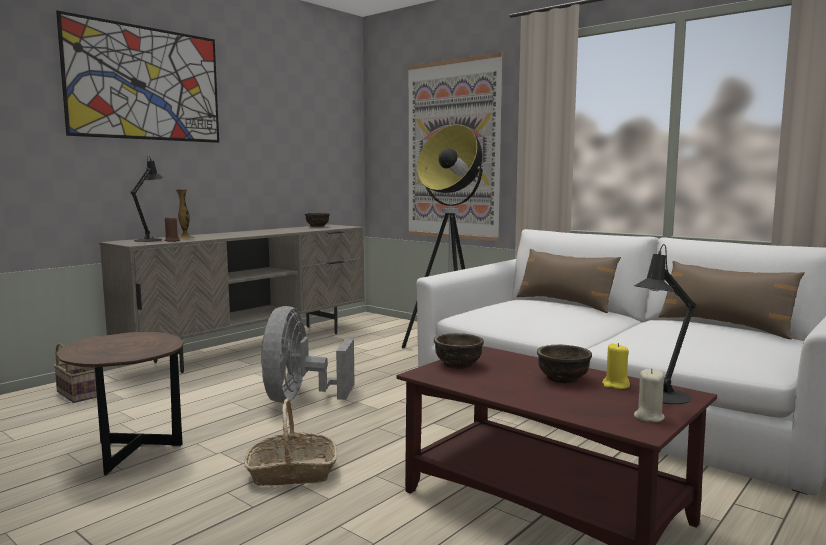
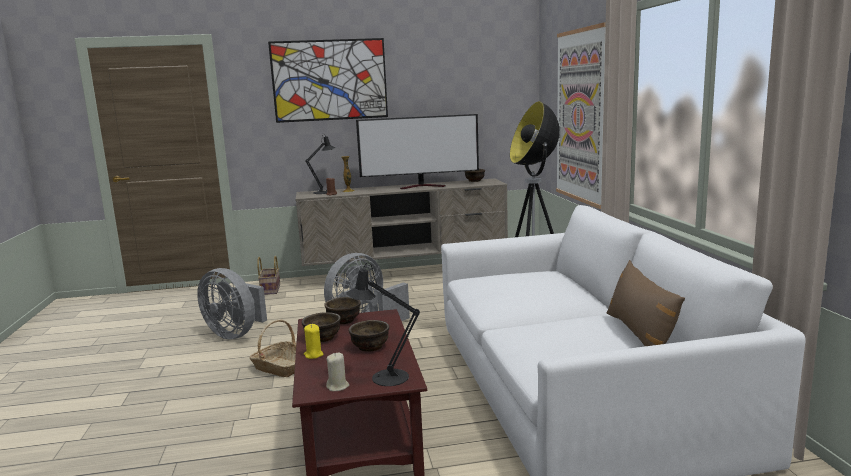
camera: 40 degrees right, 5 degrees up
brown side table [56,332,184,476] -> grey fan [197,268,267,339]
brown pillow [517,249,621,313] -> none
yellow candle [602,343,630,389] -> yellow candle moved to [304,324,323,359]
none -> brown bowl [301,312,341,342]
none -> television [356,114,479,189]

